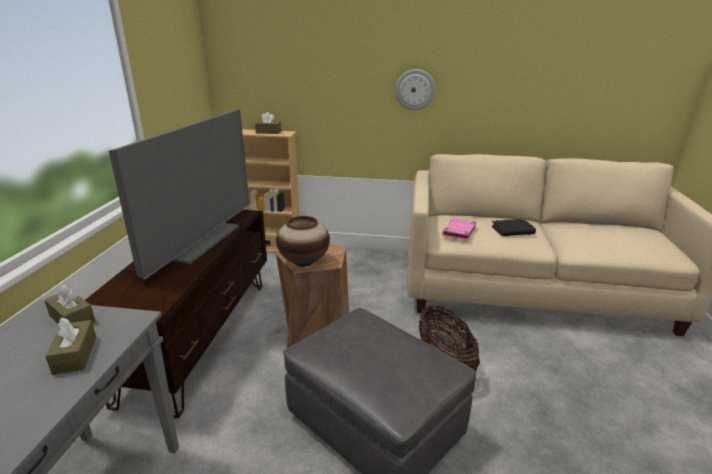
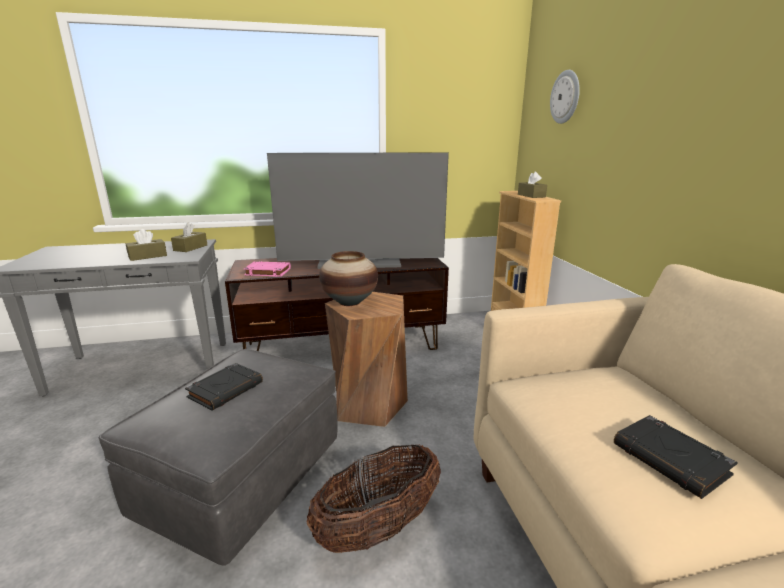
camera: 70 degrees right, 5 degrees down
wall clock [395,69,435,110] -> wall clock moved to [550,70,580,124]
pink book [442,218,476,241] -> pink book moved to [244,261,291,277]
none -> black book [185,363,263,411]

